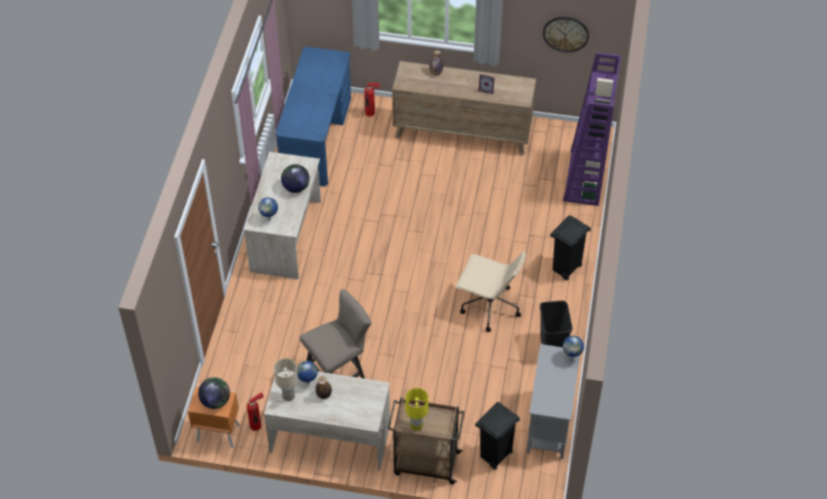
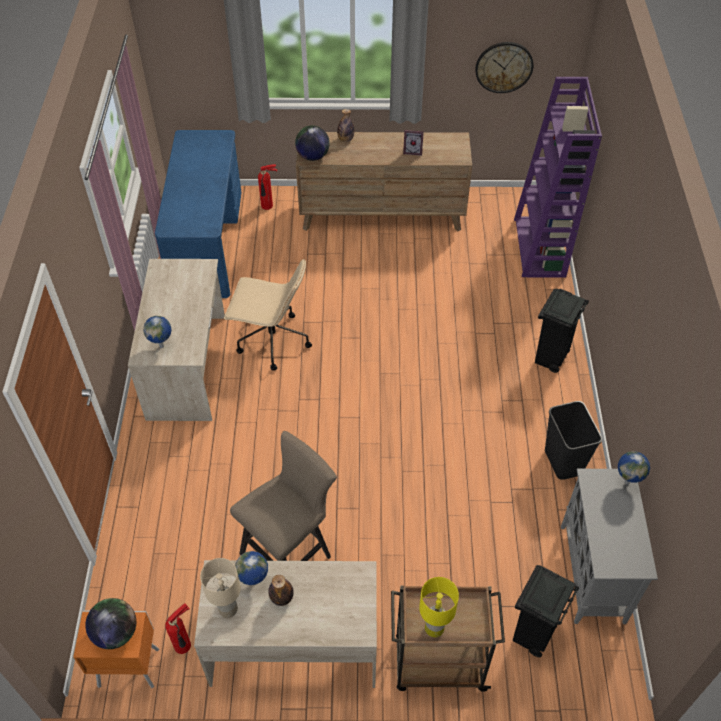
camera: 10 degrees left, 0 degrees up
globe [281,164,310,193] -> globe moved to [295,125,330,161]
beige office chair [456,251,526,332] -> beige office chair moved to [224,259,312,371]

